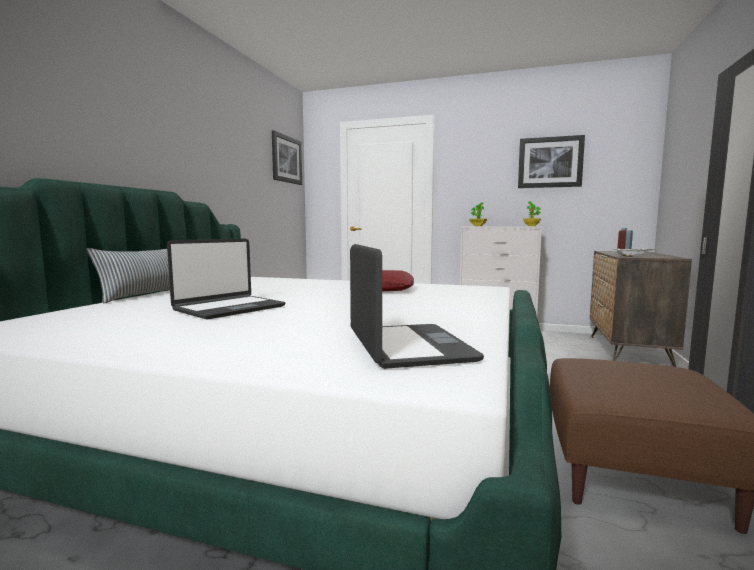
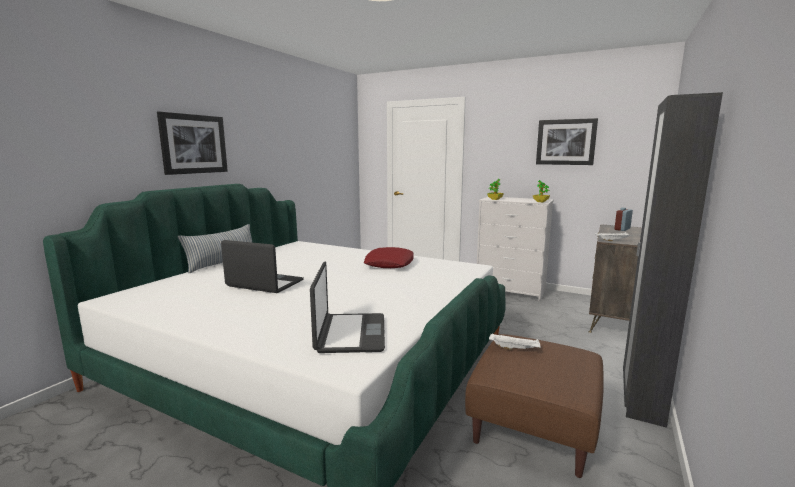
camera: 10 degrees right, 5 degrees up
laptop [167,239,285,320] -> laptop turned 120 degrees counterclockwise [221,240,304,293]
picture [272,131,302,185] -> picture moved to [157,112,228,175]
none -> white tray [489,334,541,350]

